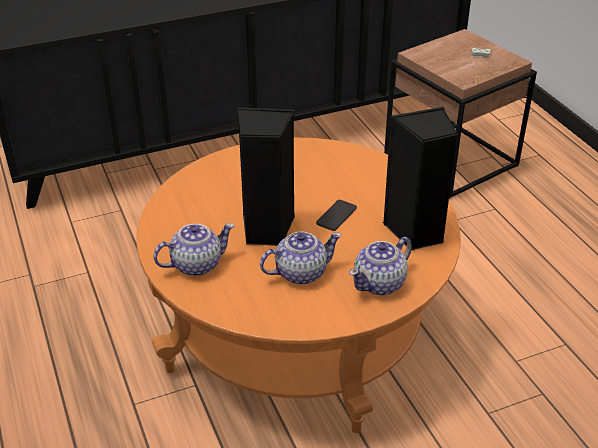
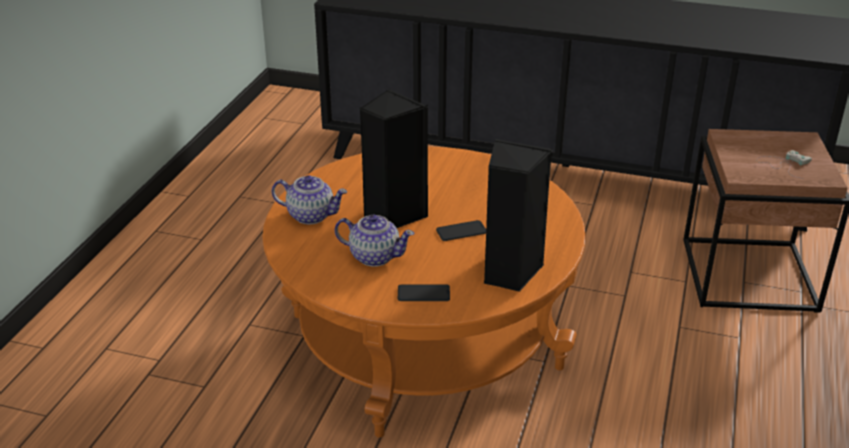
camera: 40 degrees right, 5 degrees down
teapot [349,237,412,295] -> phone [398,284,450,301]

